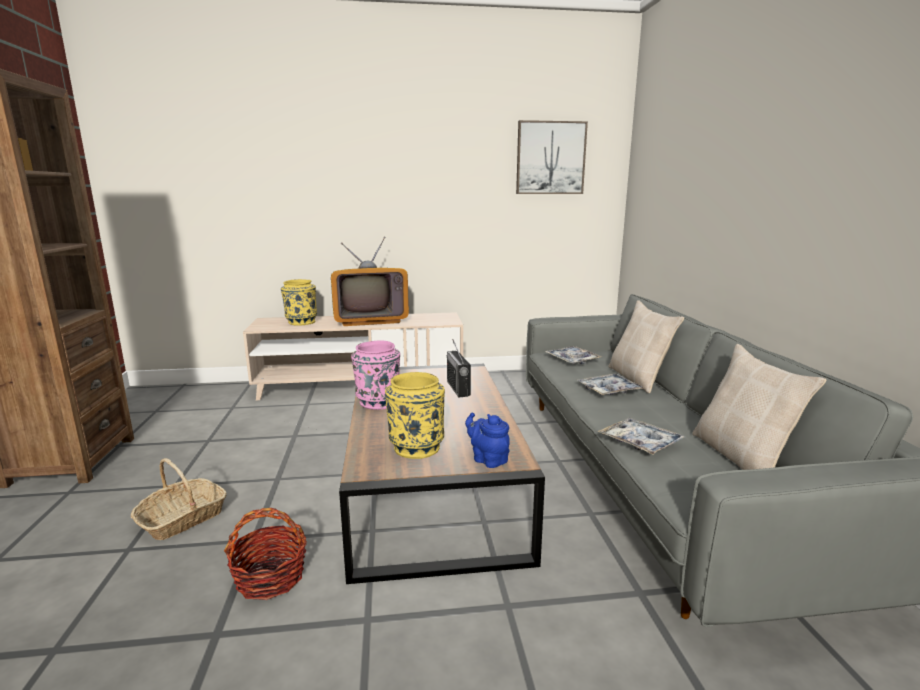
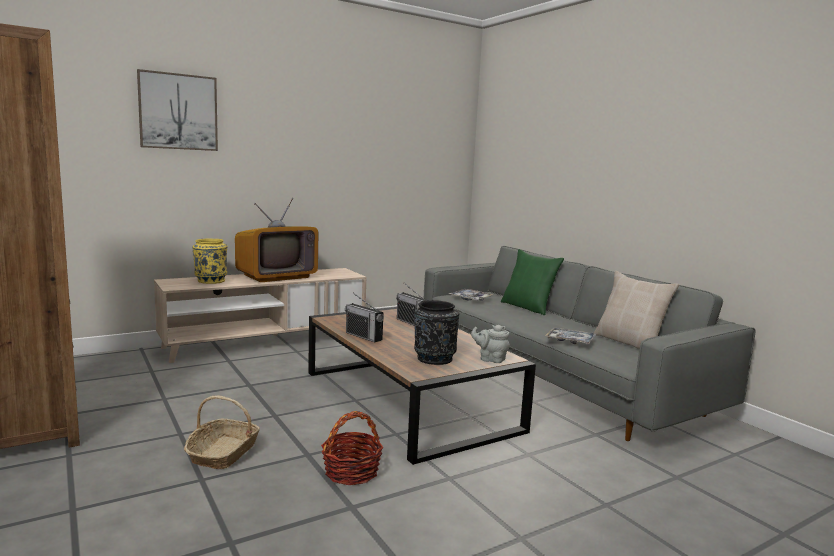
camera: 25 degrees left, 5 degrees down
pink vase [351,340,400,410] -> radio [345,293,384,342]
yellow vase [385,372,445,459] -> black vase [414,300,459,365]
blue teapot [465,413,510,468] -> grey teapot [471,325,510,363]
picture [516,120,588,194] -> picture moved to [137,69,218,151]
tray [577,374,645,396] -> none
beige pillow [608,300,684,393] -> green pillow [501,249,564,315]

